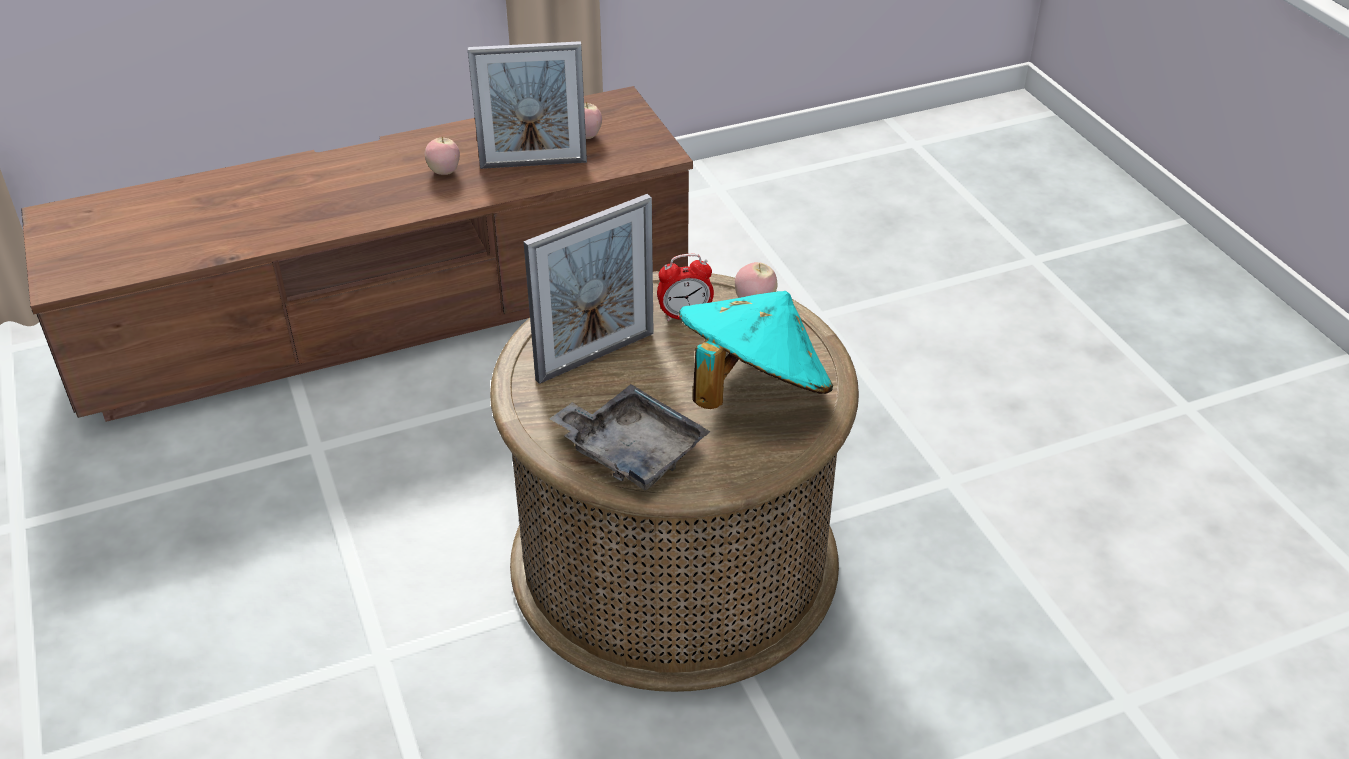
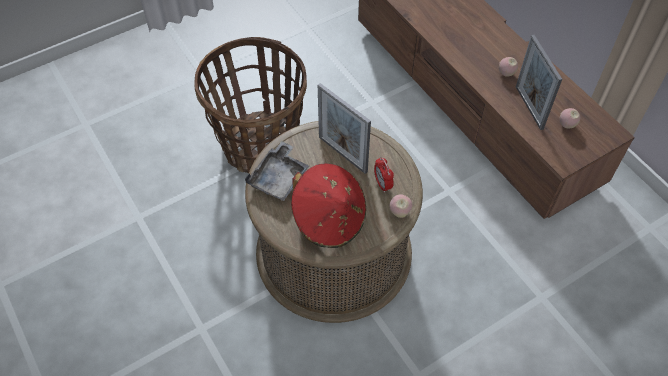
camera: 80 degrees right, 15 degrees up
turquoise hat [679,291,833,409] -> red hat [291,163,366,248]
none -> basket [194,37,307,174]

